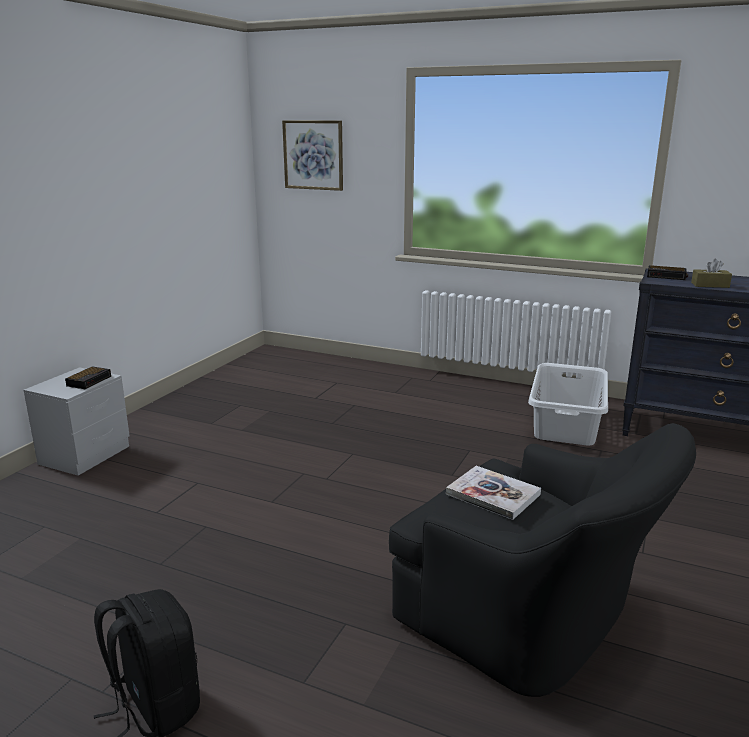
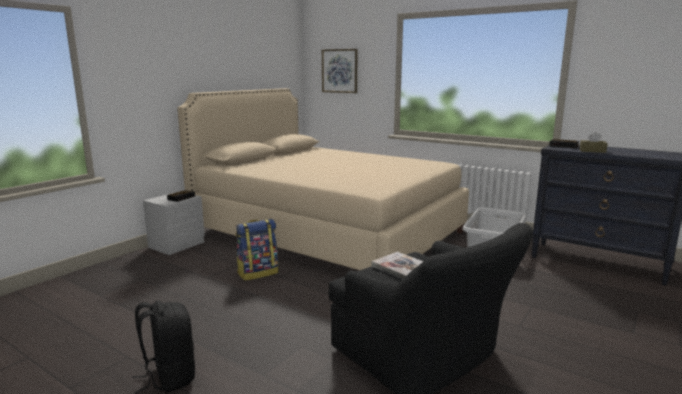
camera: 10 degrees right, 5 degrees down
none -> beige bed [177,88,469,270]
none -> backpack [236,219,279,281]

